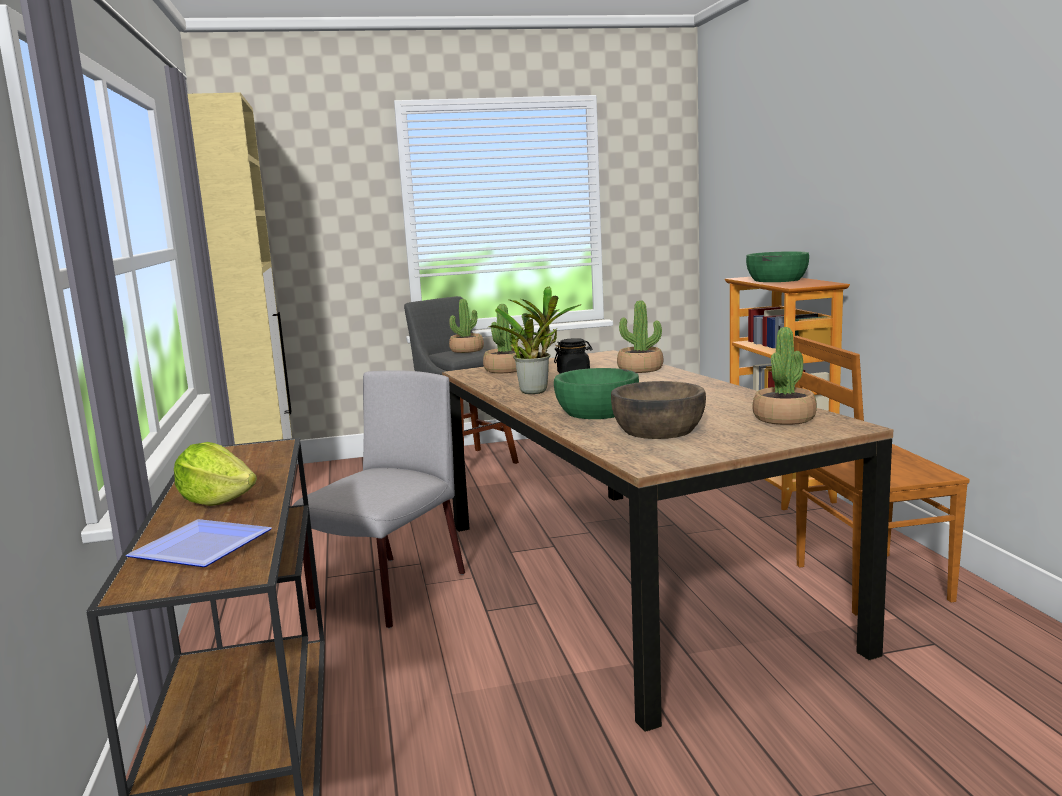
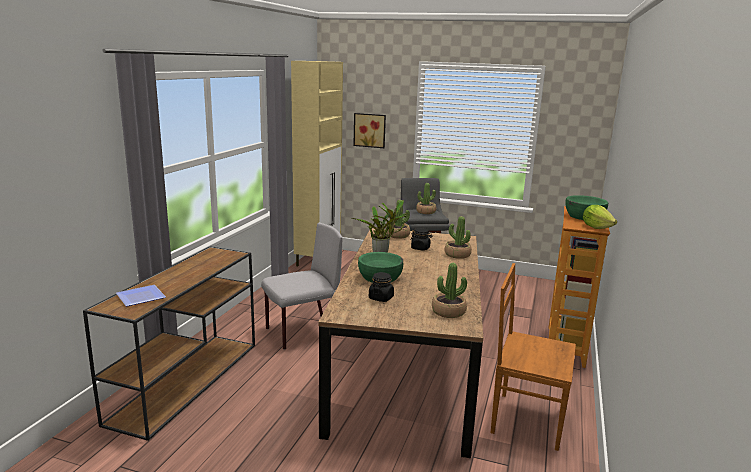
camera: 30 degrees right, 5 degrees up
lettuce [174,442,257,506] -> lettuce moved to [583,205,617,229]
brown bowl [611,381,706,439] -> black jar [369,272,394,302]
none -> picture [353,113,386,148]

